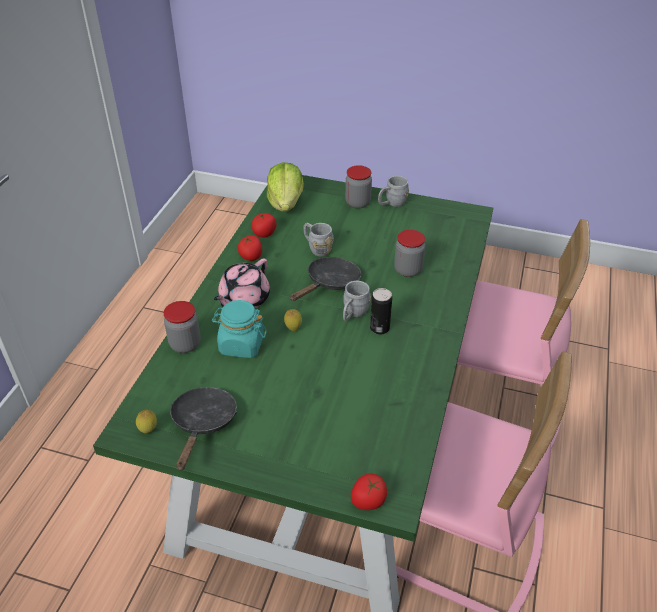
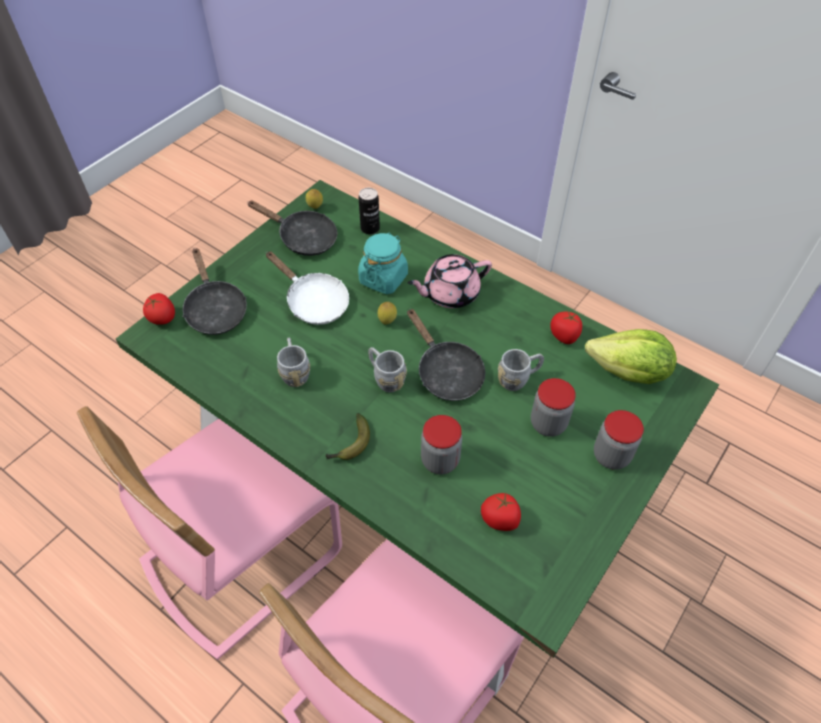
camera: 110 degrees right, 10 degrees up
jar [164,301,201,353] -> jar moved to [531,378,576,437]
pink teapot [214,258,270,308] -> pink teapot turned 75 degrees counterclockwise [408,254,492,308]
tomato [238,235,262,261] -> tomato moved to [481,492,521,531]
can [370,288,392,334] -> can moved to [358,188,380,234]
grey mug [378,176,409,207] -> grey mug moved to [277,337,310,387]
none -> black frying pan [182,249,247,335]
none -> white frying pan [266,251,349,325]
none -> banana [326,413,370,460]

